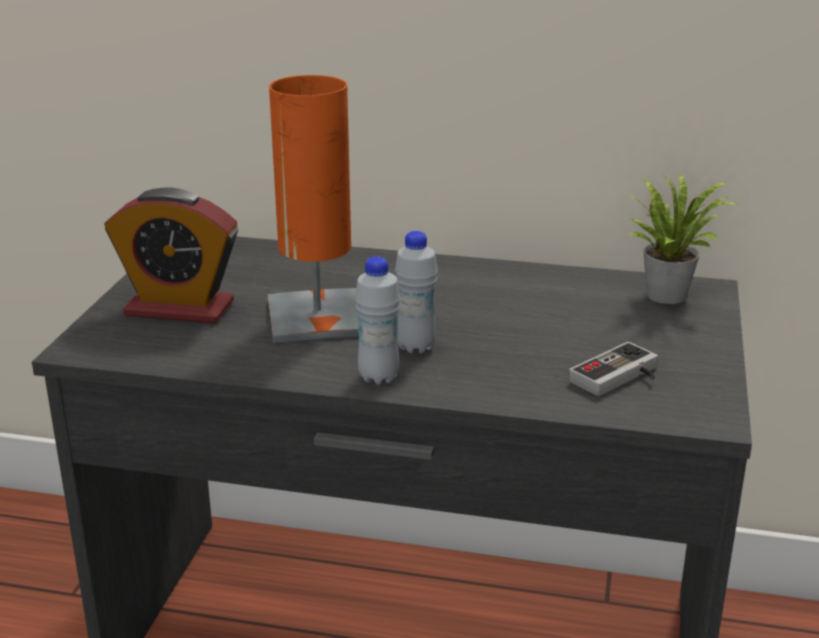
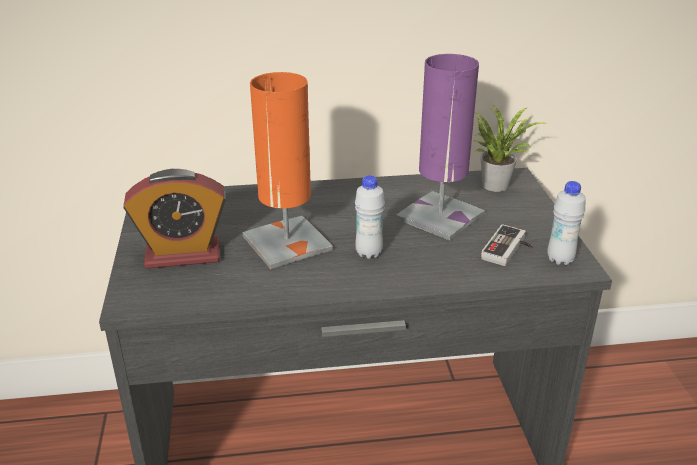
camera: 20 degrees left, 5 degrees up
white bottle [355,256,400,385] -> white bottle moved to [547,181,586,265]
none -> purple table lamp [396,54,485,241]

